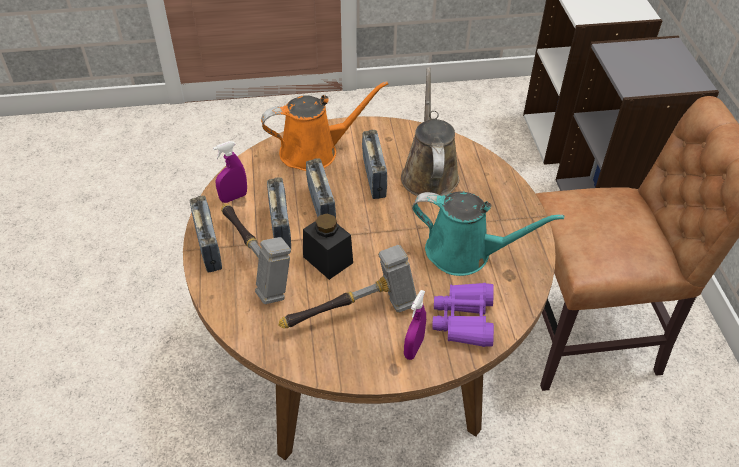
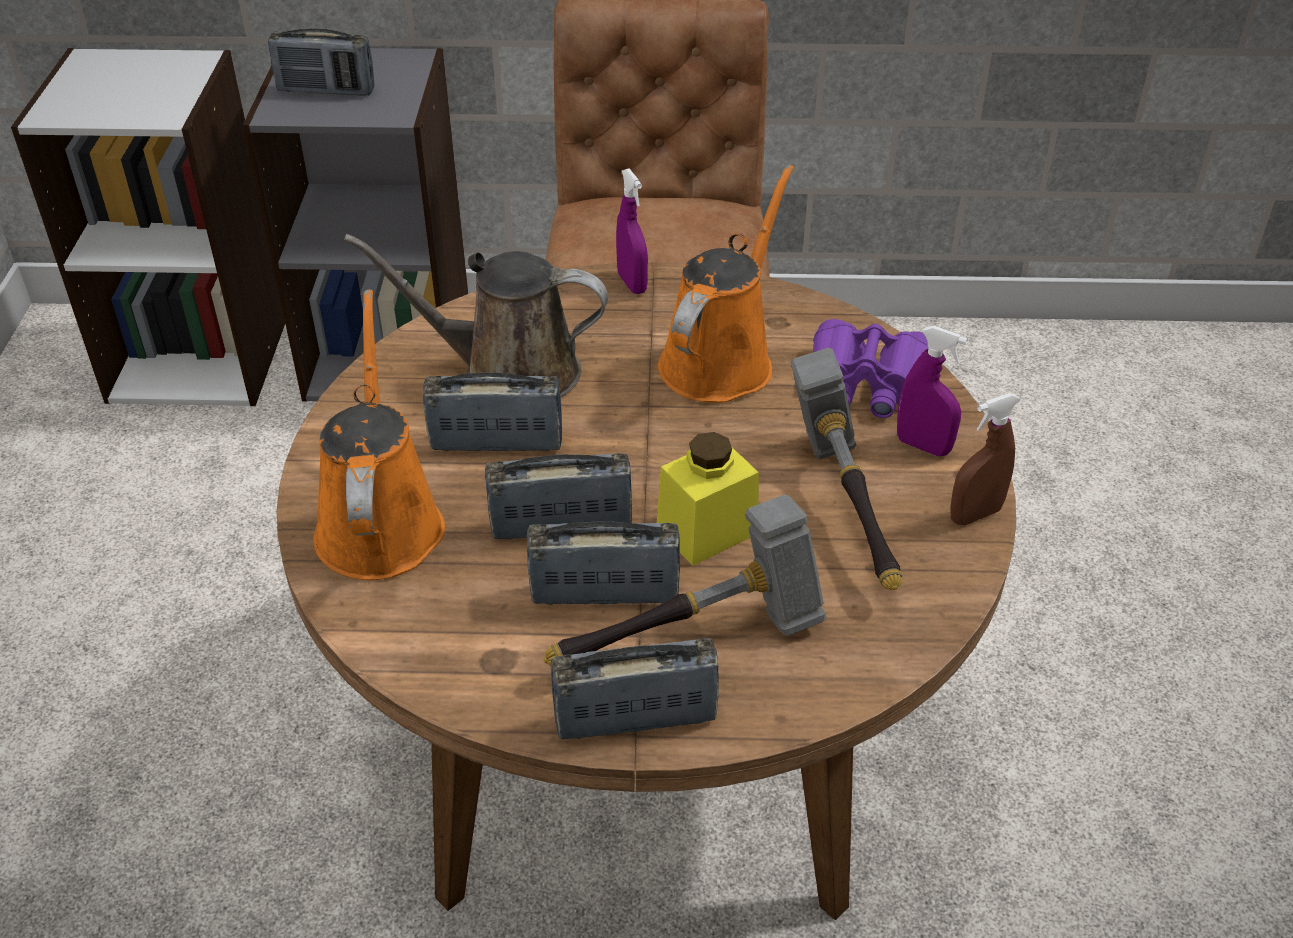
camera: 80 degrees left, 5 degrees down
purple spray bottle [213,141,247,203] -> purple spray bottle moved to [616,168,648,294]
black jar [303,214,353,280] -> yellow jar [657,432,759,566]
turquoise watering can [412,192,564,276] -> orange watering can [658,165,794,403]
none -> radio [268,28,375,96]
none -> brown spray bottle [950,393,1020,525]

